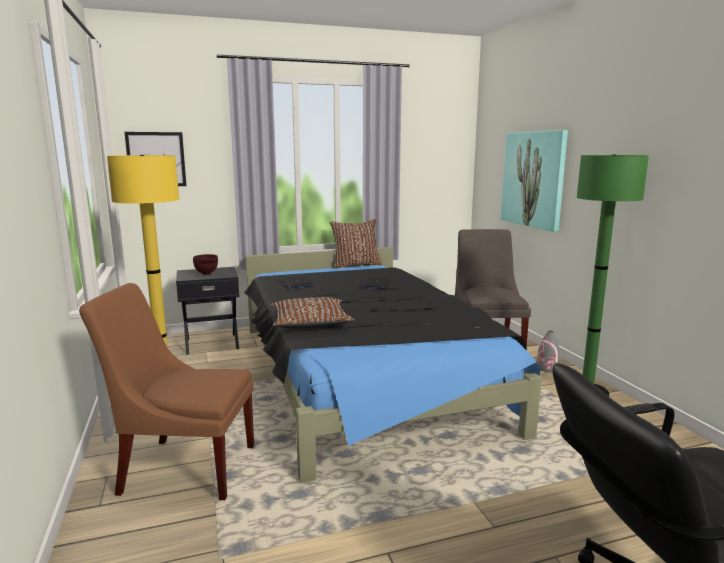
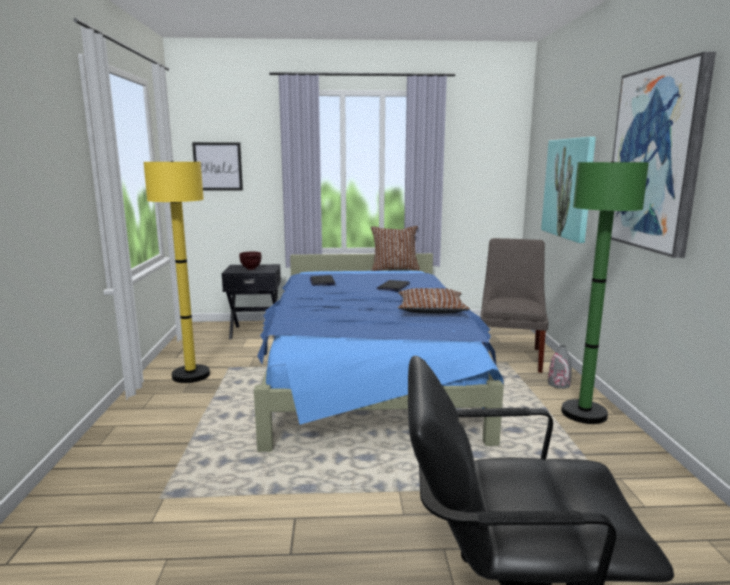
camera: 15 degrees right, 0 degrees up
brown chair [79,283,254,500] -> none
black bed [244,247,542,483] -> blue bed [254,253,504,452]
brown pillow [271,297,354,329] -> brown pillow moved to [398,288,470,314]
none -> picture [611,52,716,258]

